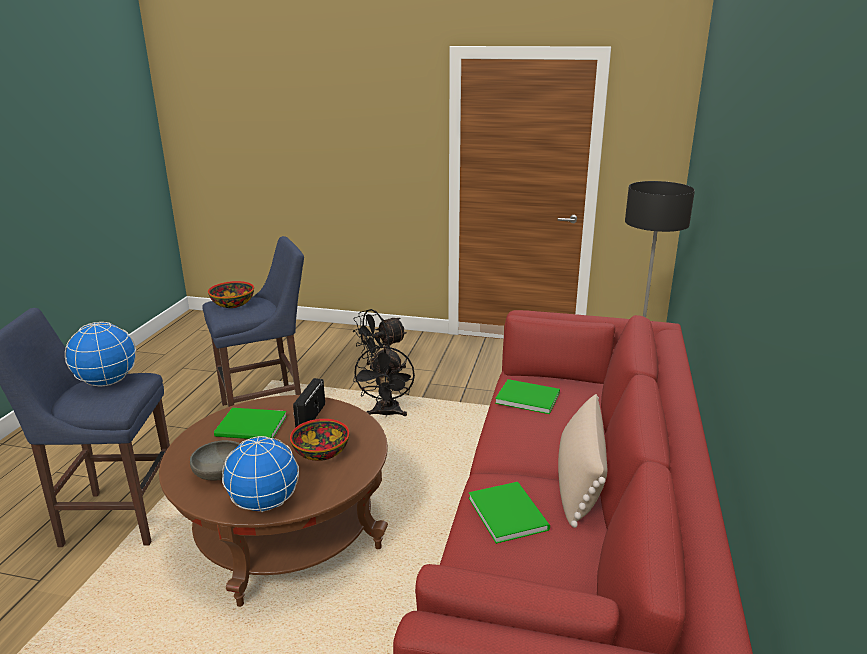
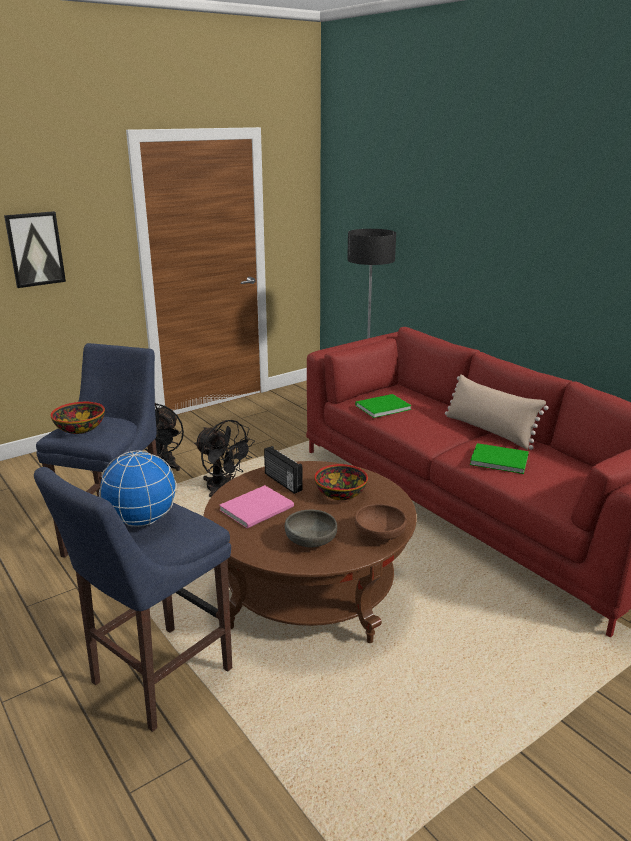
camera: 50 degrees left, 0 degrees up
green book [214,408,287,439] -> pink book [219,485,294,528]
globe [222,436,299,512] -> brown bowl [355,504,407,541]
none -> picture [4,211,66,288]

